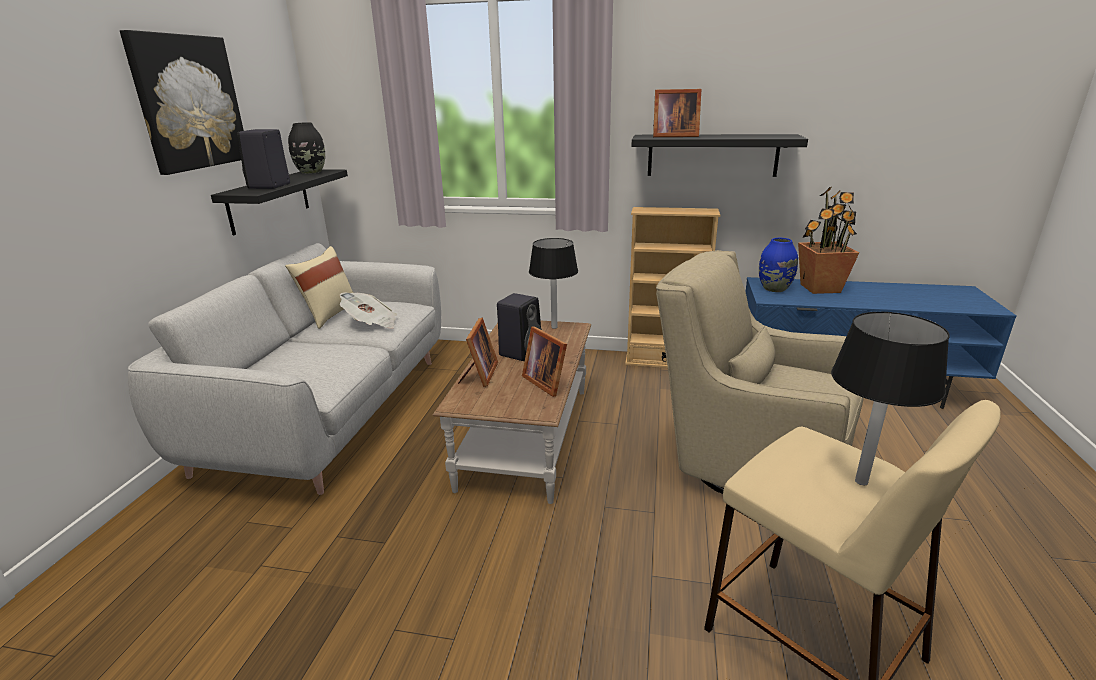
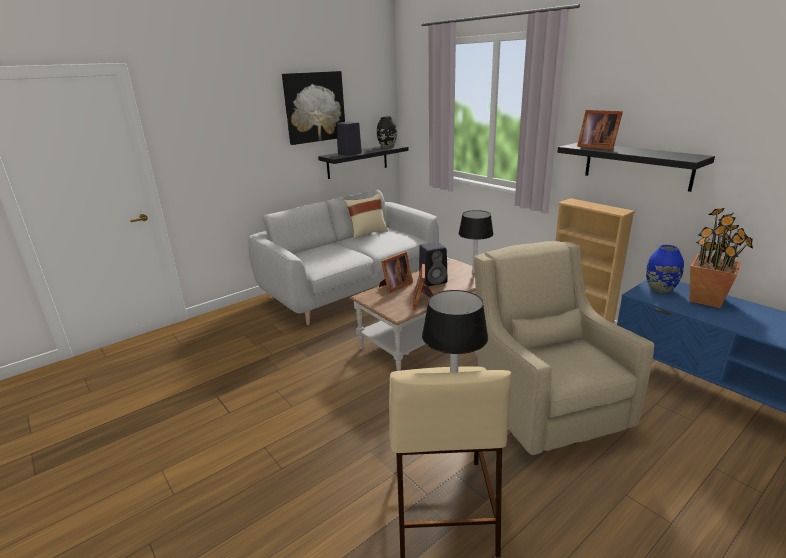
camera: 40 degrees right, 0 degrees up
newspaper [340,292,397,329] -> none

